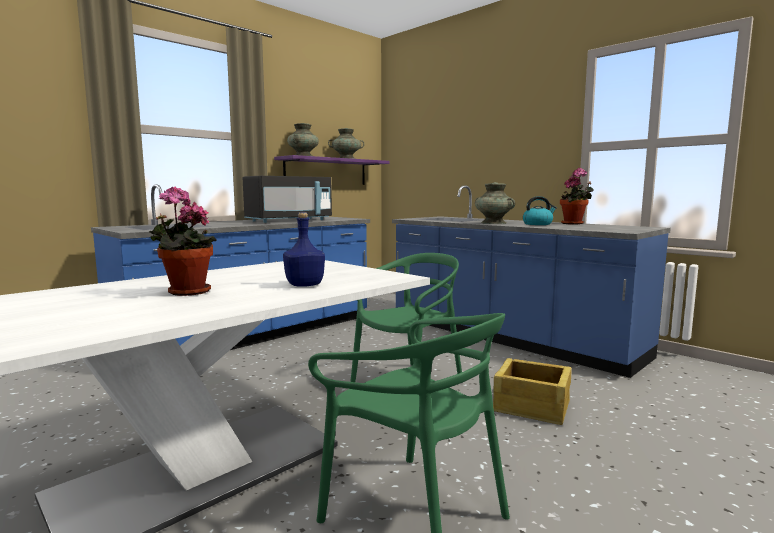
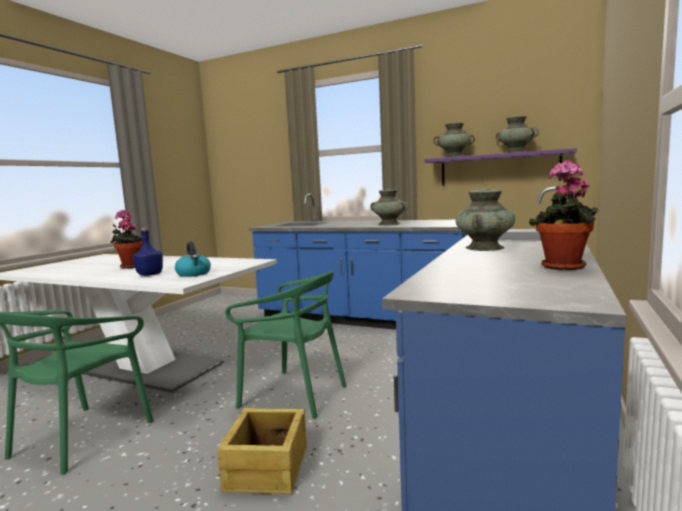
camera: 70 degrees right, 0 degrees up
black microwave [243,176,332,223] -> turquoise vase [370,189,409,225]
kettle [523,196,557,225] -> kettle moved to [175,242,211,277]

